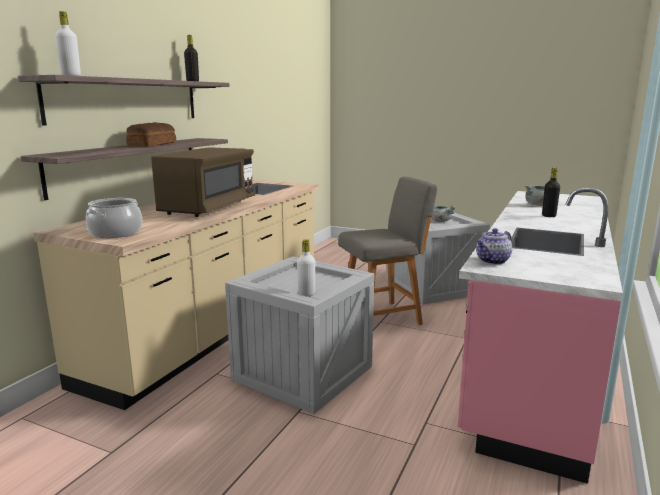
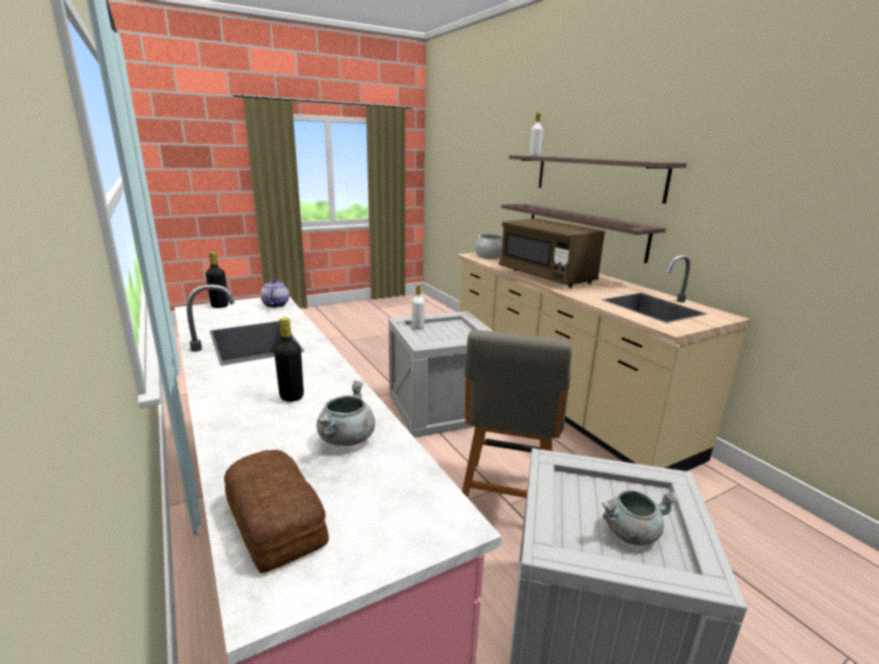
camera: 125 degrees right, 5 degrees up
bread [126,122,176,146] -> bread moved to [224,450,329,574]
black bottle [184,35,199,81] -> black bottle moved to [206,252,228,308]

